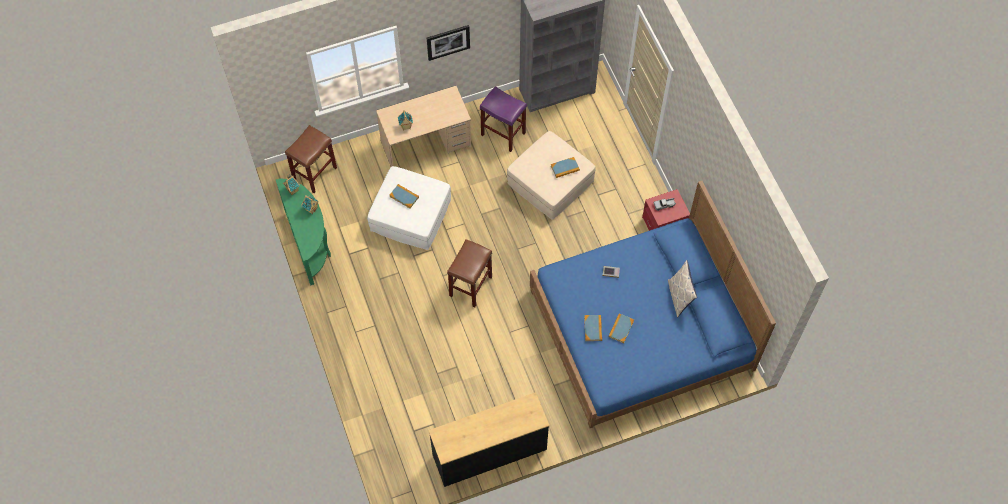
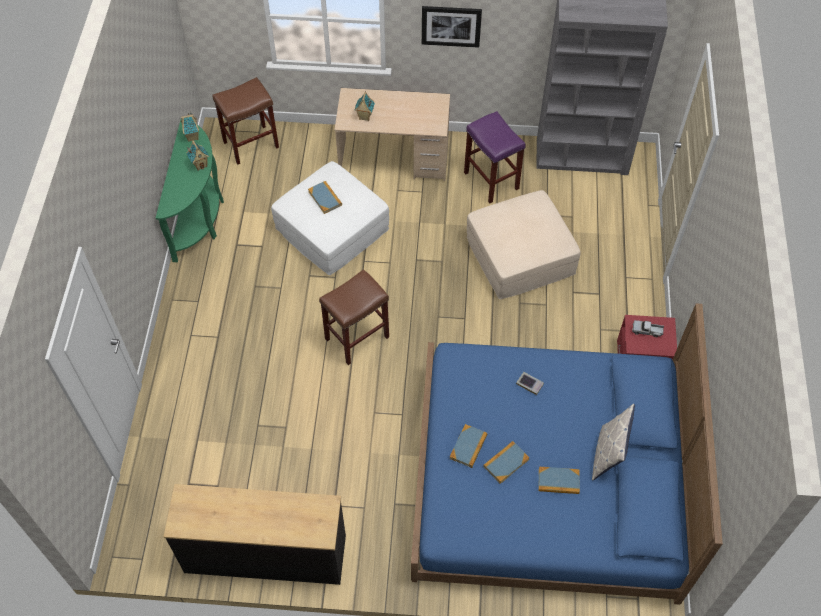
camera: 25 degrees right, 5 degrees down
book [551,157,580,178] -> book moved to [539,467,580,494]

